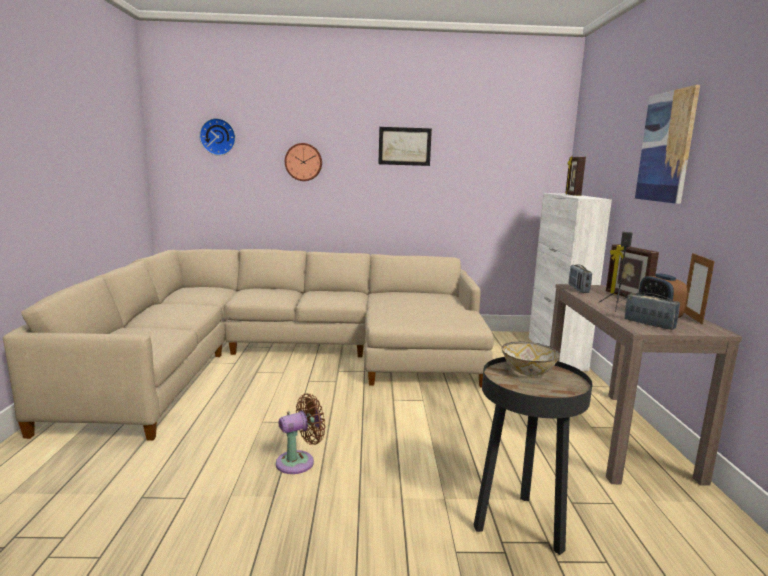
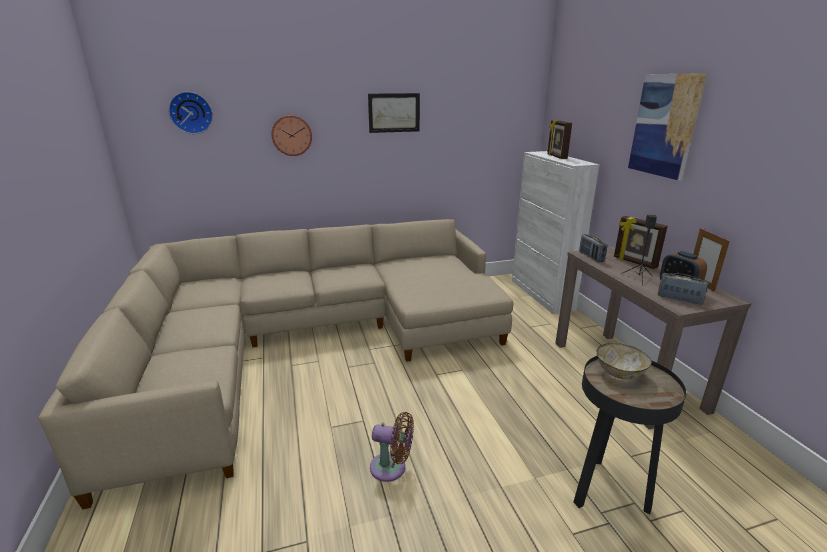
camera: 15 degrees left, 10 degrees up
brown fan [276,393,325,474] -> brown fan turned 60 degrees clockwise [370,412,414,482]

